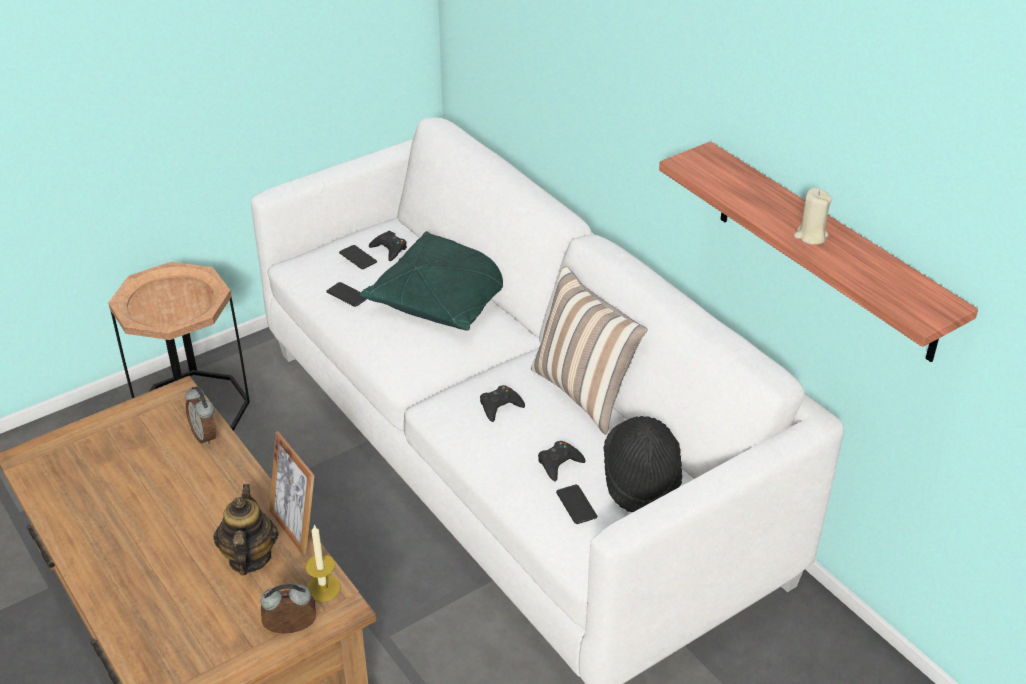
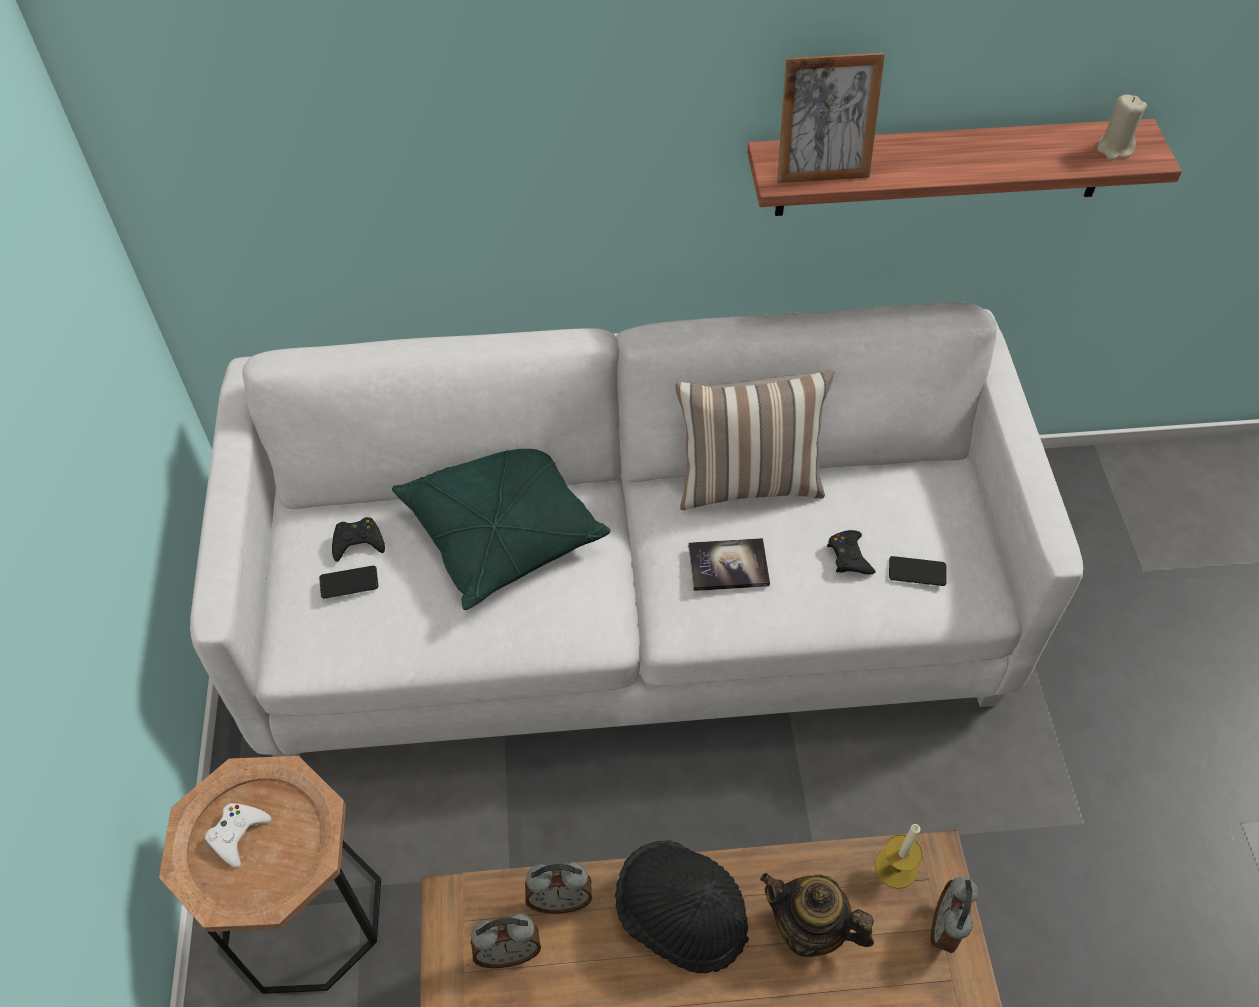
camera: 60 degrees left, 15 degrees up
picture frame [269,431,314,556] -> picture frame moved to [777,53,885,183]
phone [326,282,367,307] -> none
black game controller [480,385,525,422] -> book [688,538,770,591]
black hat [603,416,682,512] -> black hat moved to [615,840,749,974]
beige candle [794,188,832,245] -> beige candle moved to [1097,95,1147,160]
none -> white game controller [205,803,271,867]
none -> alarm clock [471,913,541,968]

